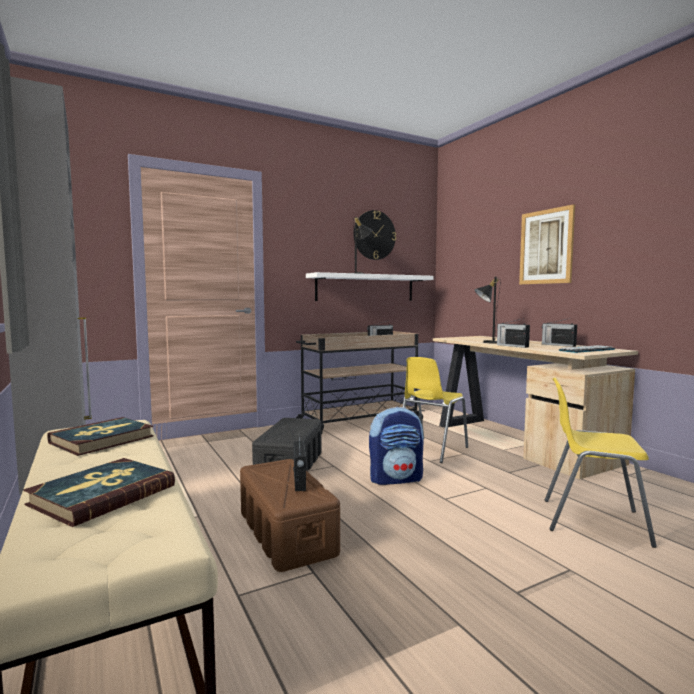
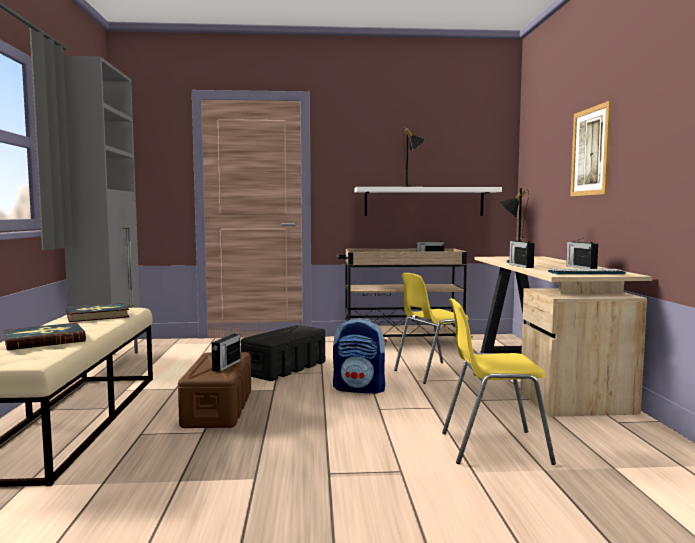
camera: 25 degrees right, 0 degrees up
wall clock [354,210,396,260] -> none
yellow chair [545,378,657,548] -> yellow chair turned 45 degrees counterclockwise [442,298,556,465]

